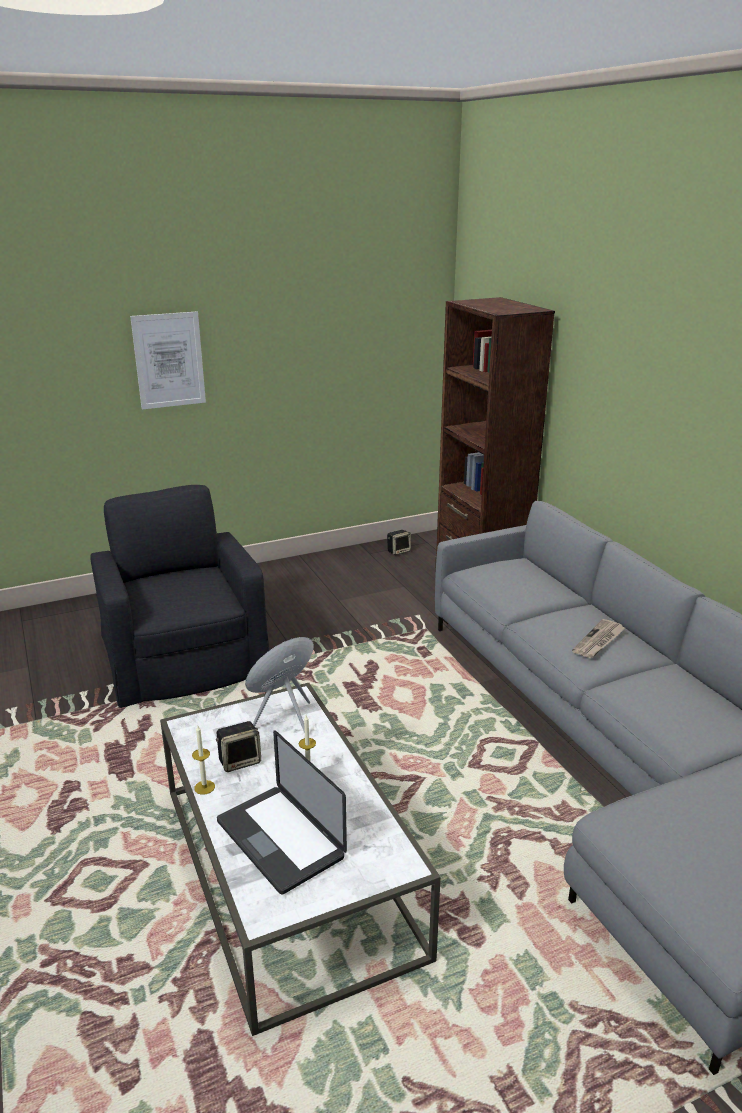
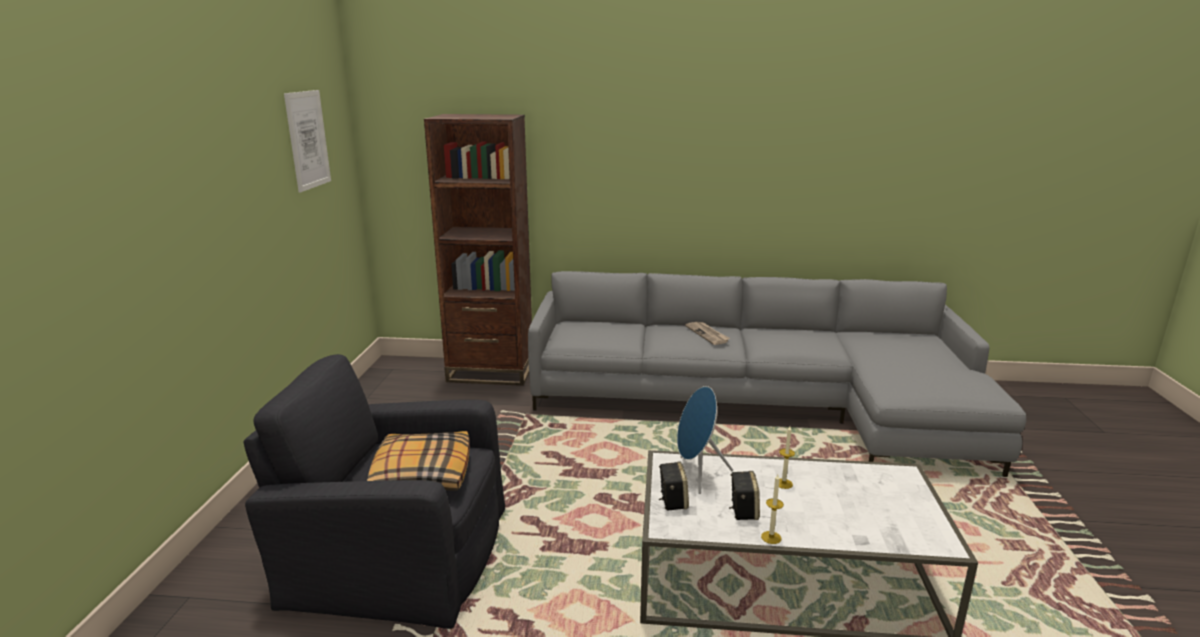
camera: 60 degrees left, 5 degrees down
picture [130,311,206,410] -> picture moved to [284,90,331,192]
laptop [217,730,347,894] -> none
speaker [387,530,411,555] -> speaker moved to [659,461,689,510]
none -> pillow [367,431,470,491]

